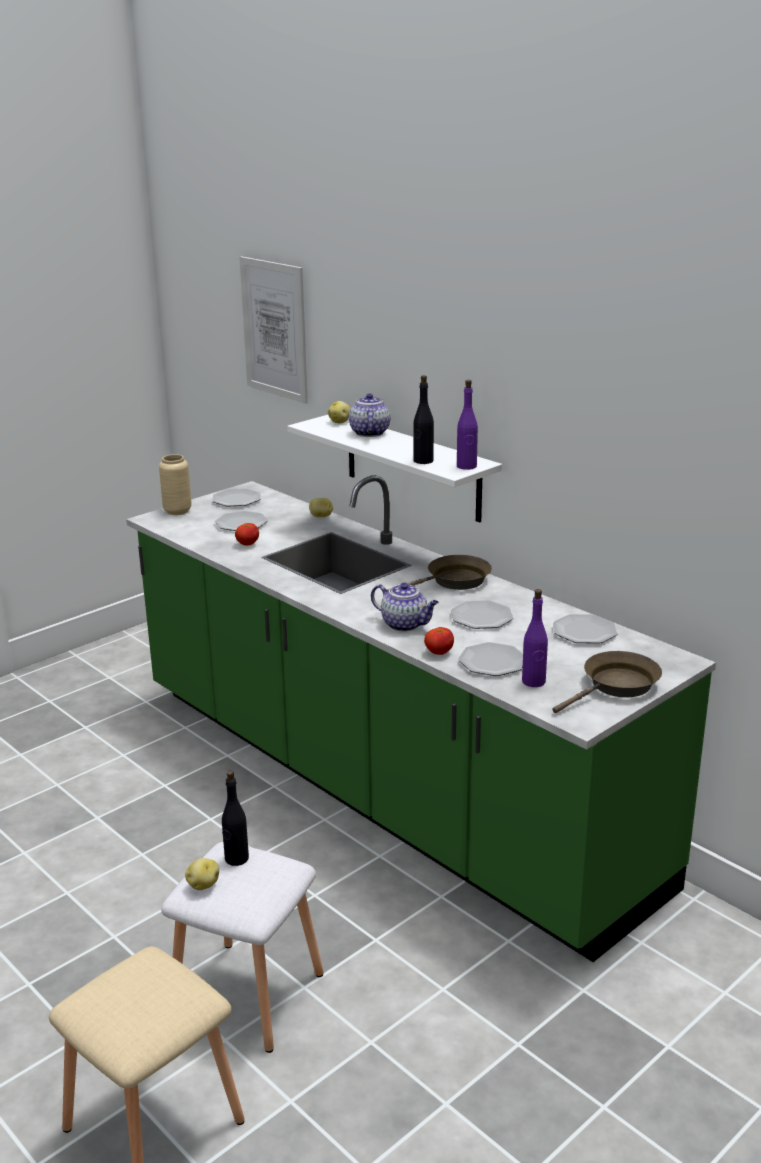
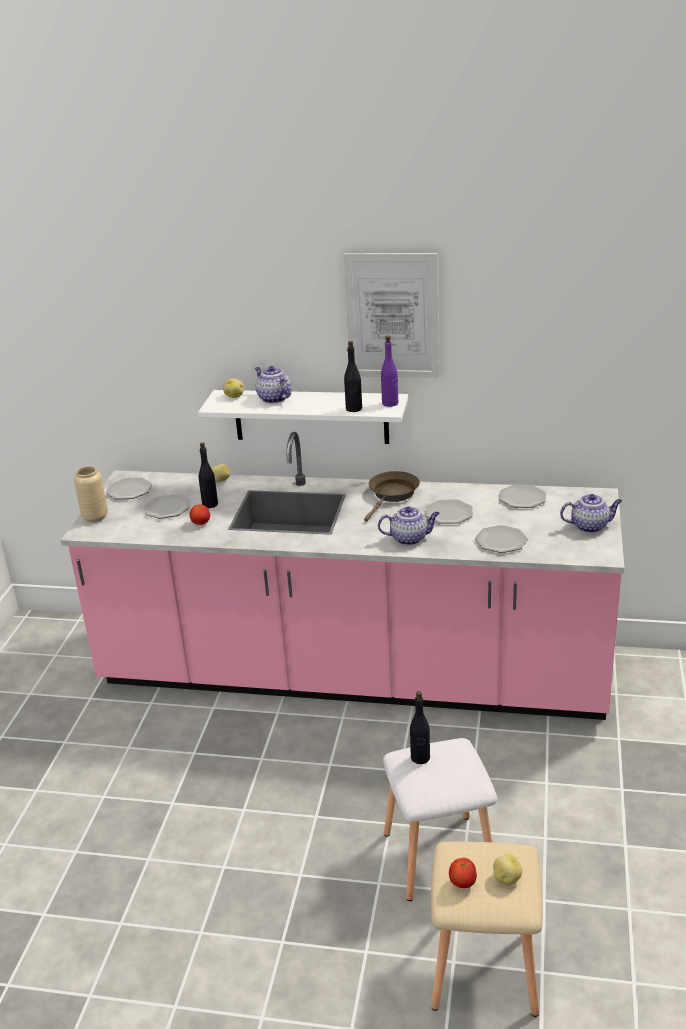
camera: 35 degrees left, 5 degrees up
green counter [126,475,716,962] -> pink counter [61,432,624,720]
potato [185,858,219,890] -> potato moved to [493,854,522,885]
picture [239,256,308,404] -> picture moved to [344,253,439,378]
tomato [424,627,454,655] -> tomato moved to [449,858,477,888]
purple bottle [522,589,548,687] -> none
brown frying pan [553,651,662,713] -> teapot [560,494,622,533]
none -> black bottle [199,442,218,508]

